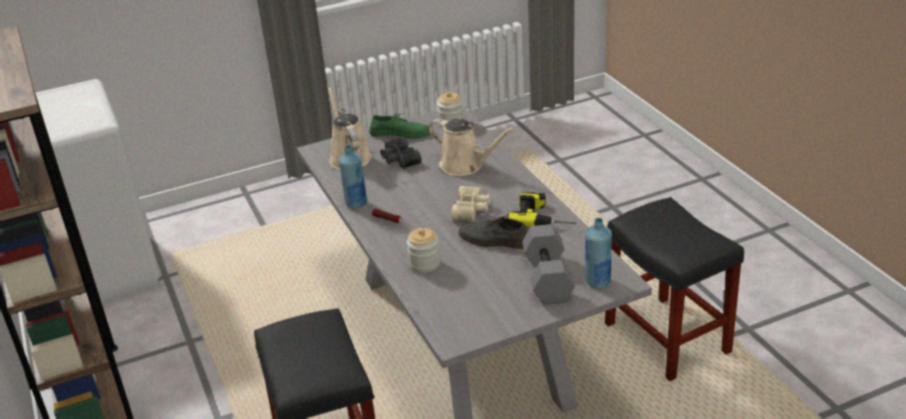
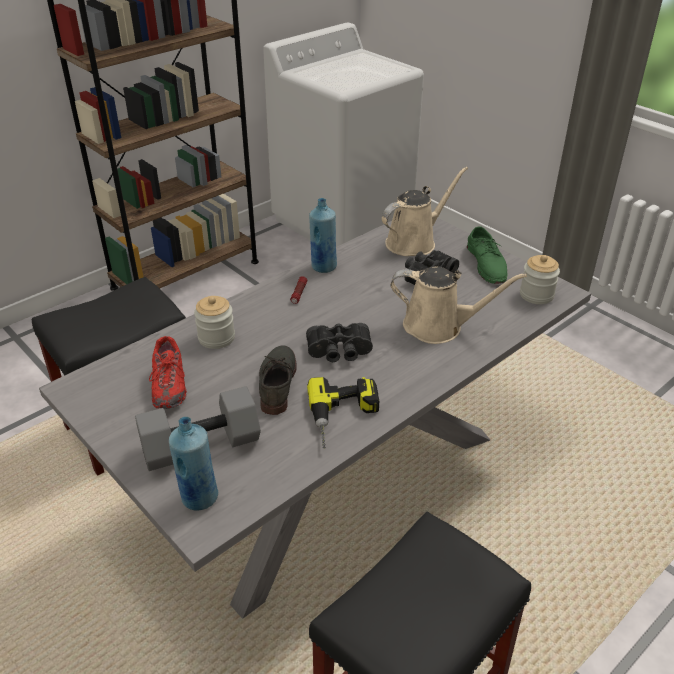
camera: 70 degrees right, 5 degrees up
beige watering can [428,118,515,176] -> beige watering can turned 90 degrees counterclockwise [390,266,527,344]
beige binoculars [452,186,490,221] -> black binoculars [306,323,373,362]
none -> red shoe [149,336,187,409]

